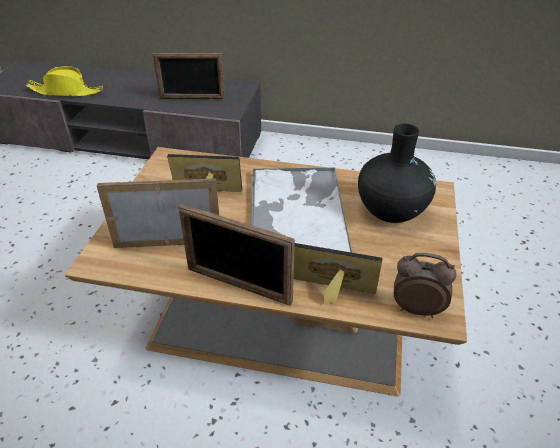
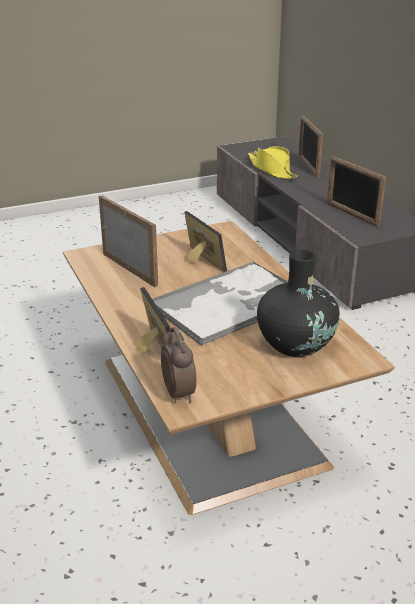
camera: 55 degrees right, 10 degrees down
picture frame [178,204,295,306] -> picture frame moved to [298,115,323,178]

